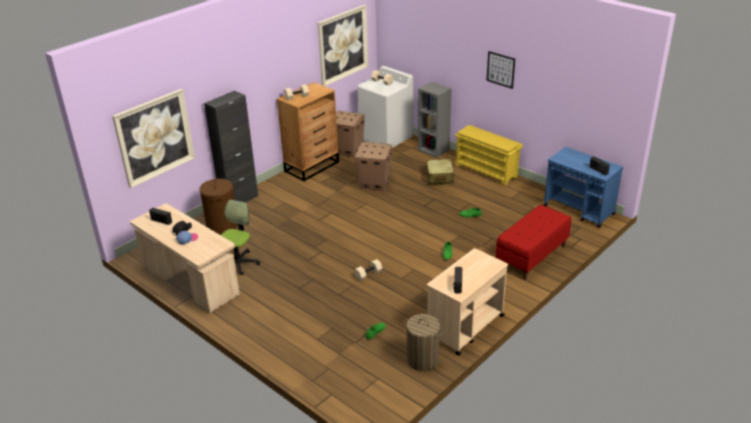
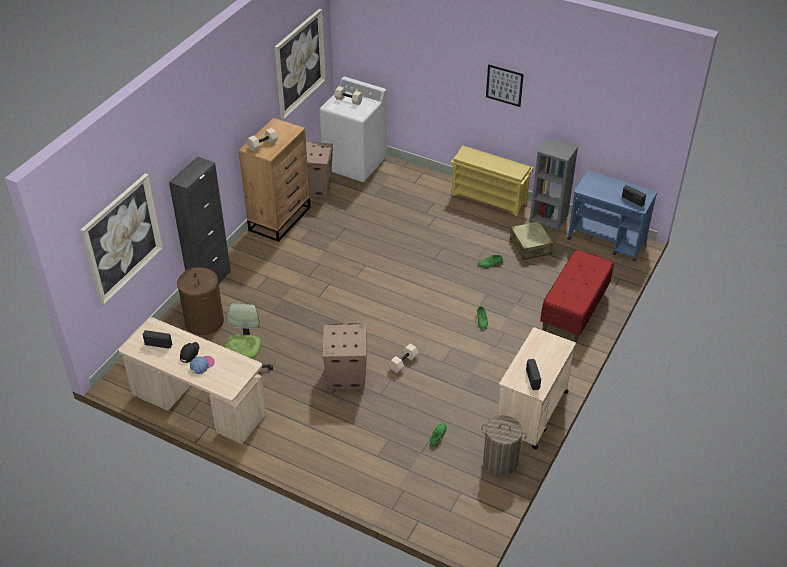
camera: 15 degrees left, 10 degrees up
cardboard box [355,142,392,192] -> cardboard box moved to [322,323,367,389]
grey bookcase [418,82,451,158] -> grey bookcase moved to [530,137,578,230]
beige suitcase [426,159,454,185] -> beige suitcase moved to [510,221,553,260]

